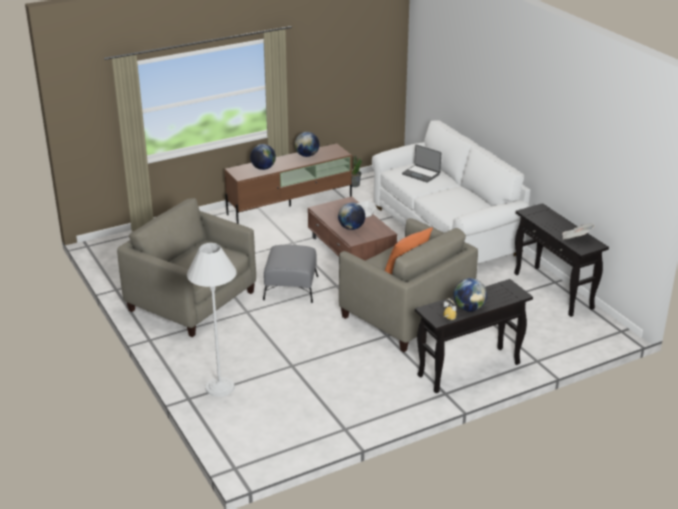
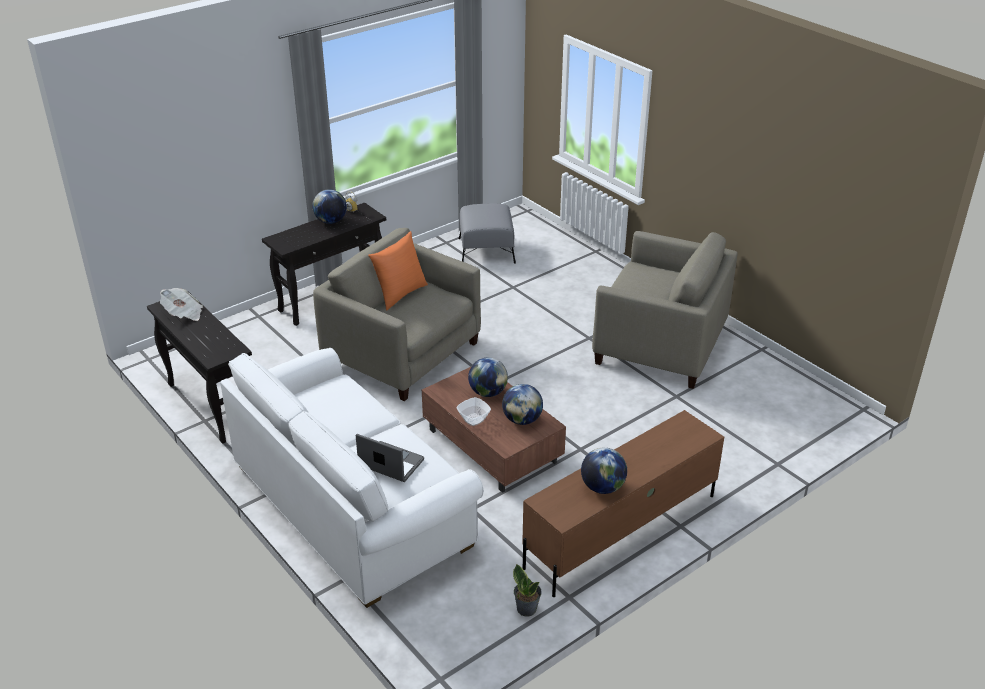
camera: 170 degrees right, 5 degrees up
white floor lamp [187,243,237,397] -> none
globe [250,144,276,170] -> globe moved to [502,384,543,425]
grey ottoman [263,245,318,303] -> grey ottoman moved to [459,204,516,264]

